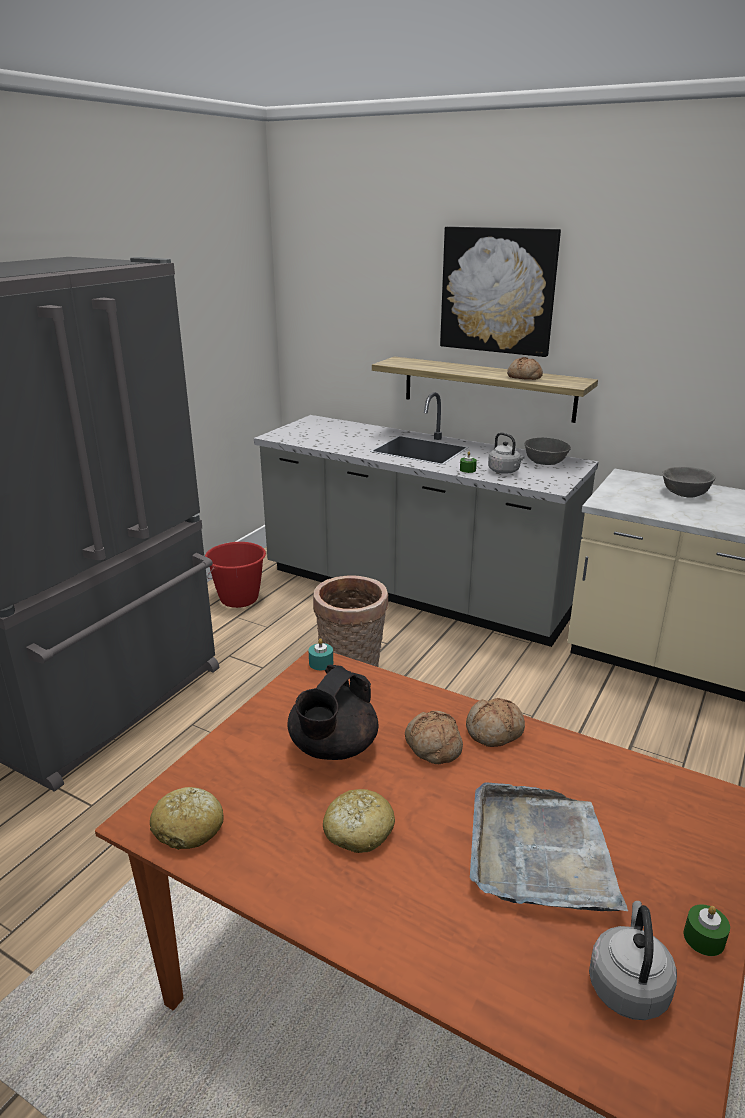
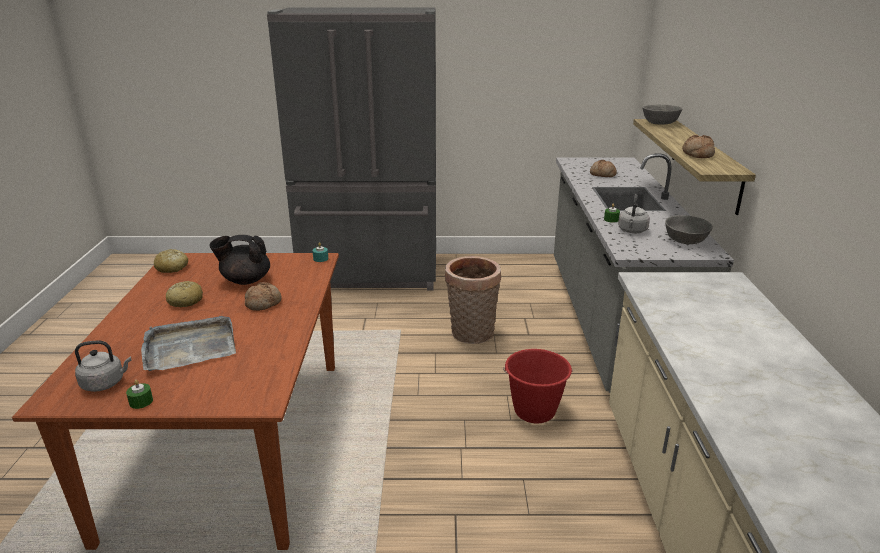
camera: 60 degrees right, 0 degrees up
red bucket [205,542,266,608] -> red bucket moved to [503,349,573,424]
picture [440,226,561,357] -> none
bread [466,698,525,747] -> bread moved to [590,160,617,177]
grey bowl [662,467,715,498] -> grey bowl moved to [642,104,682,125]

